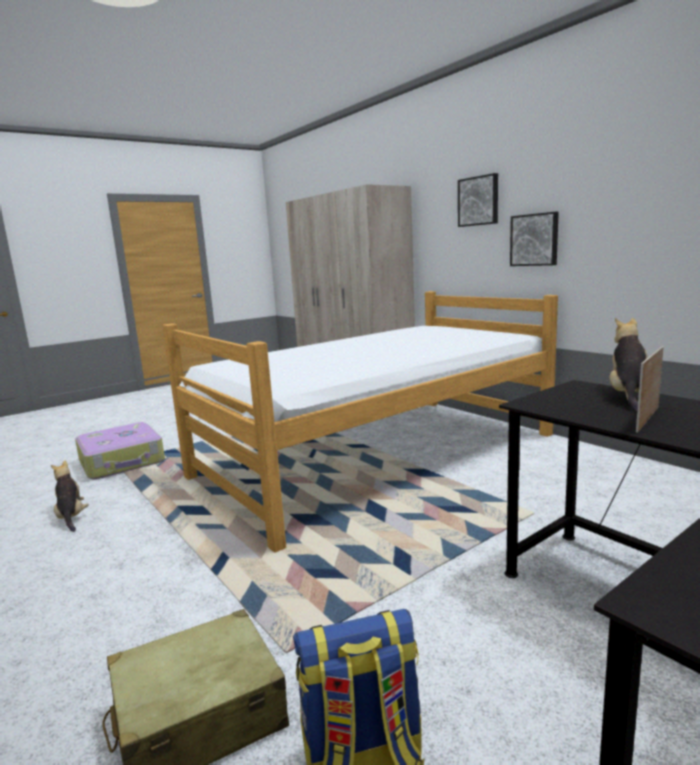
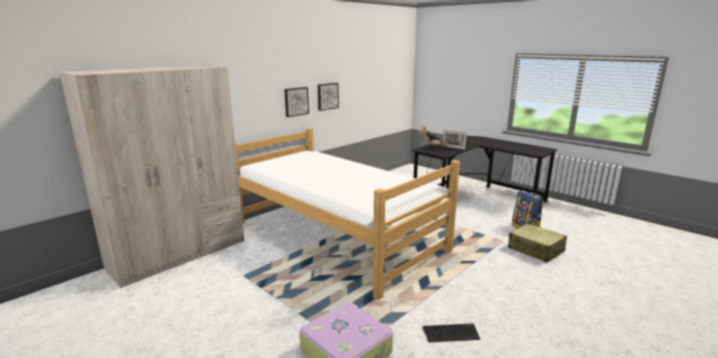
camera: 100 degrees left, 5 degrees up
plush toy [51,461,88,532] -> keyboard [423,324,480,343]
picture [458,173,498,227] -> picture moved to [318,83,339,111]

